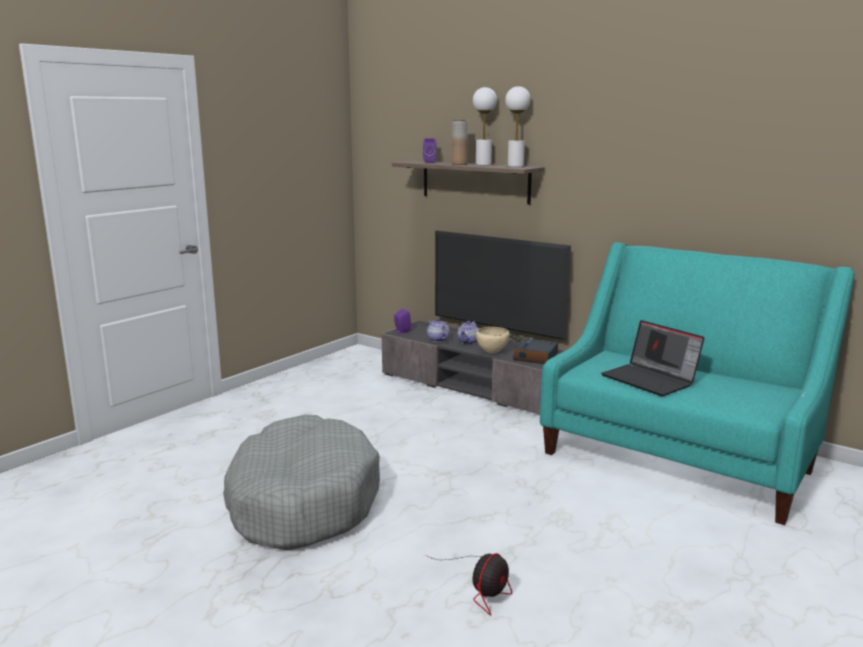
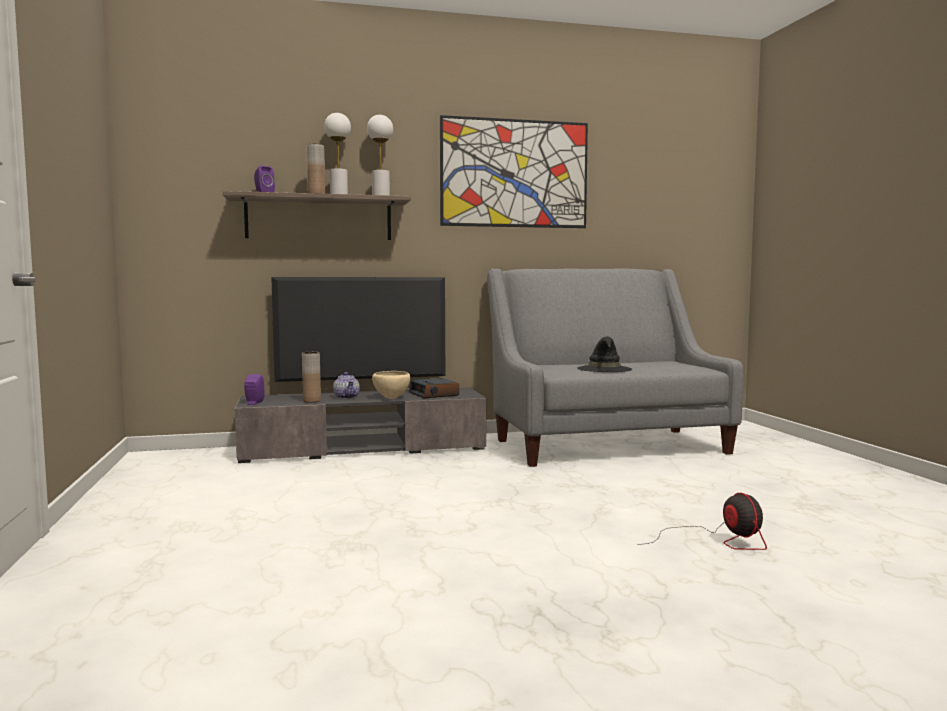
camera: 50 degrees left, 10 degrees down
grey dog bed [223,415,380,551] -> none
teapot [427,319,449,342] -> brown vase [302,352,321,403]
turquoise sofa [540,242,855,525] -> grey sofa [487,269,744,467]
laptop [601,320,704,396] -> black hat [577,336,632,372]
none -> picture [440,115,588,228]

